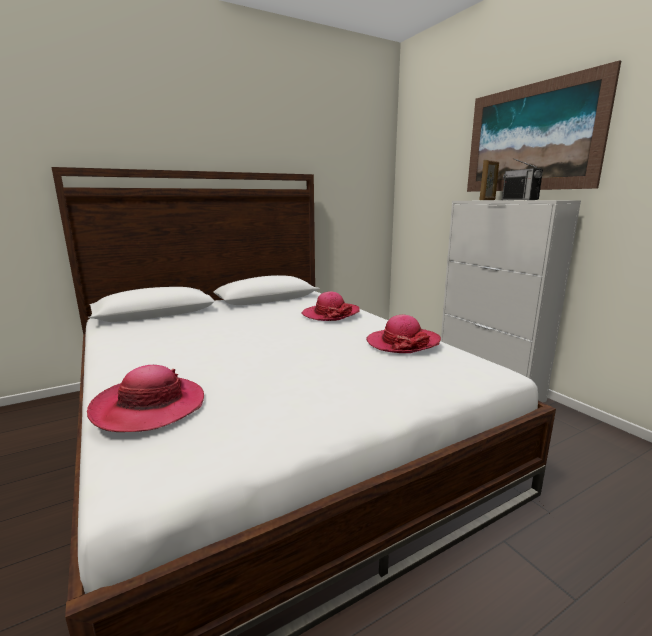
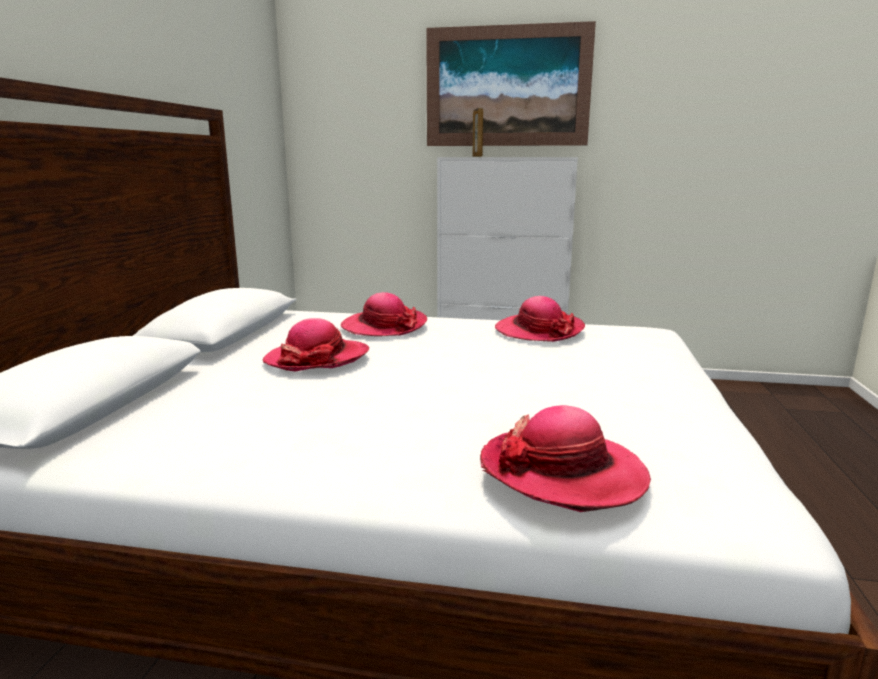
camera: 50 degrees left, 0 degrees up
radio [502,158,543,200] -> none
none -> hat [263,318,369,371]

